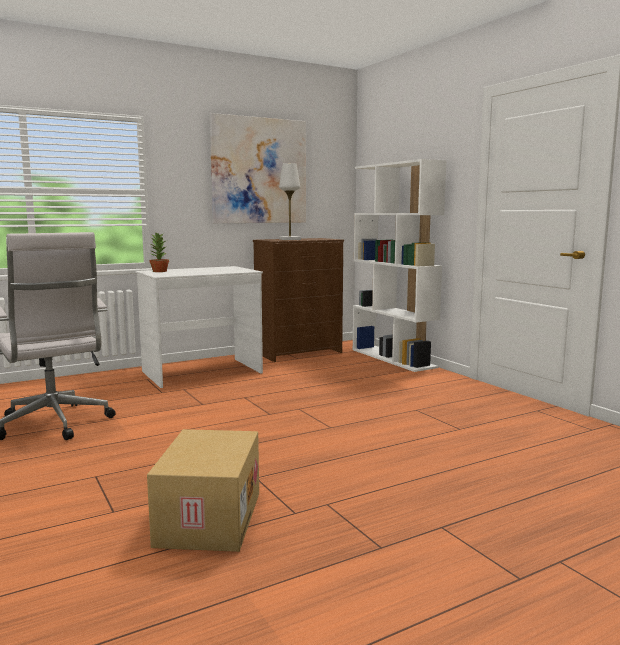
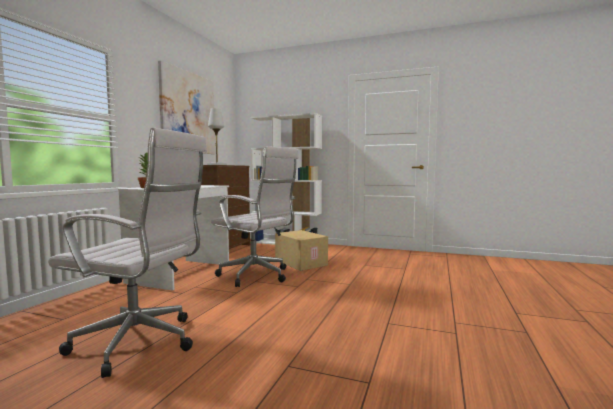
camera: 40 degrees left, 5 degrees down
cardboard box [147,429,259,552] -> cardboard box moved to [275,230,328,271]
none -> white office chair [211,146,299,287]

